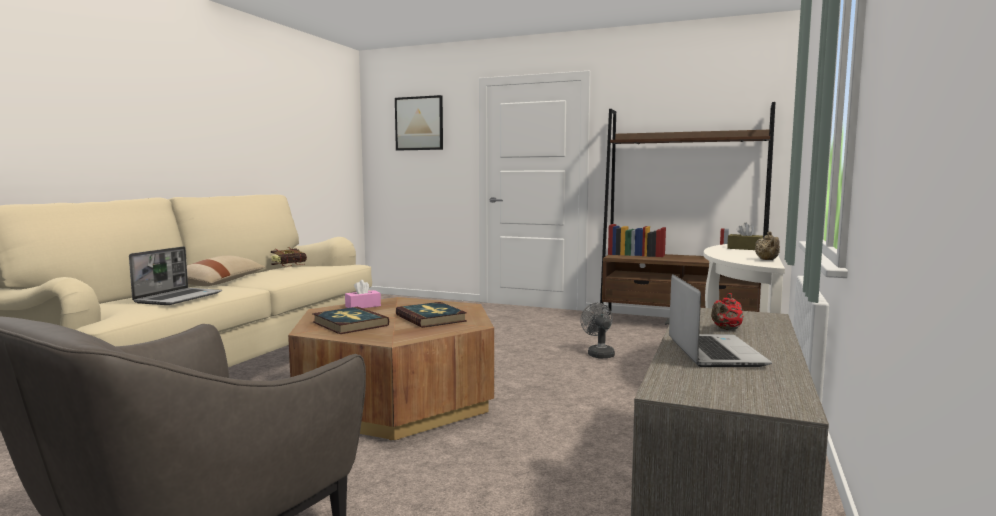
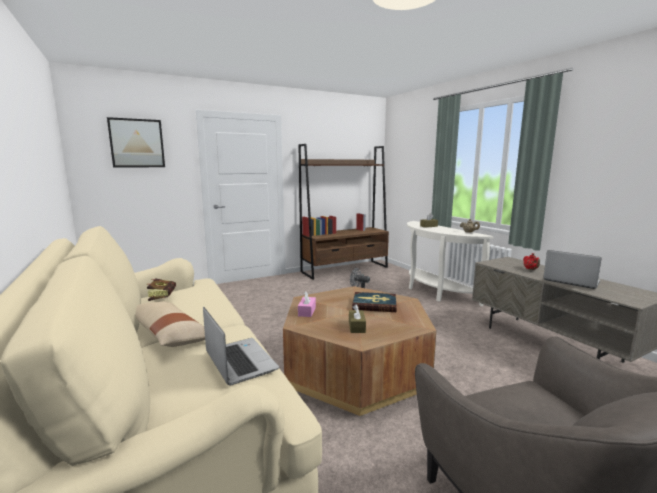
camera: 50 degrees left, 5 degrees up
book [312,307,389,334] -> brown tissue box [349,304,366,333]

